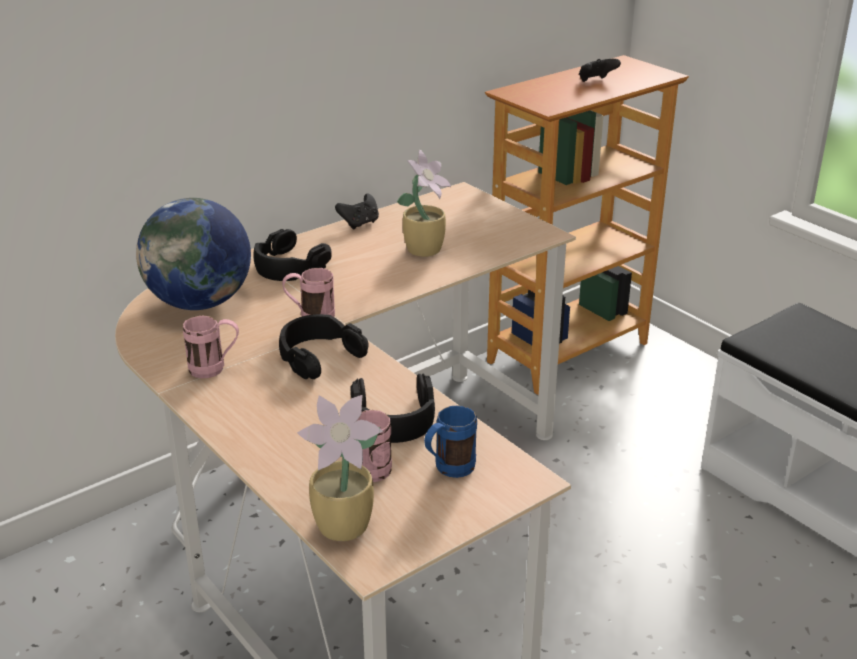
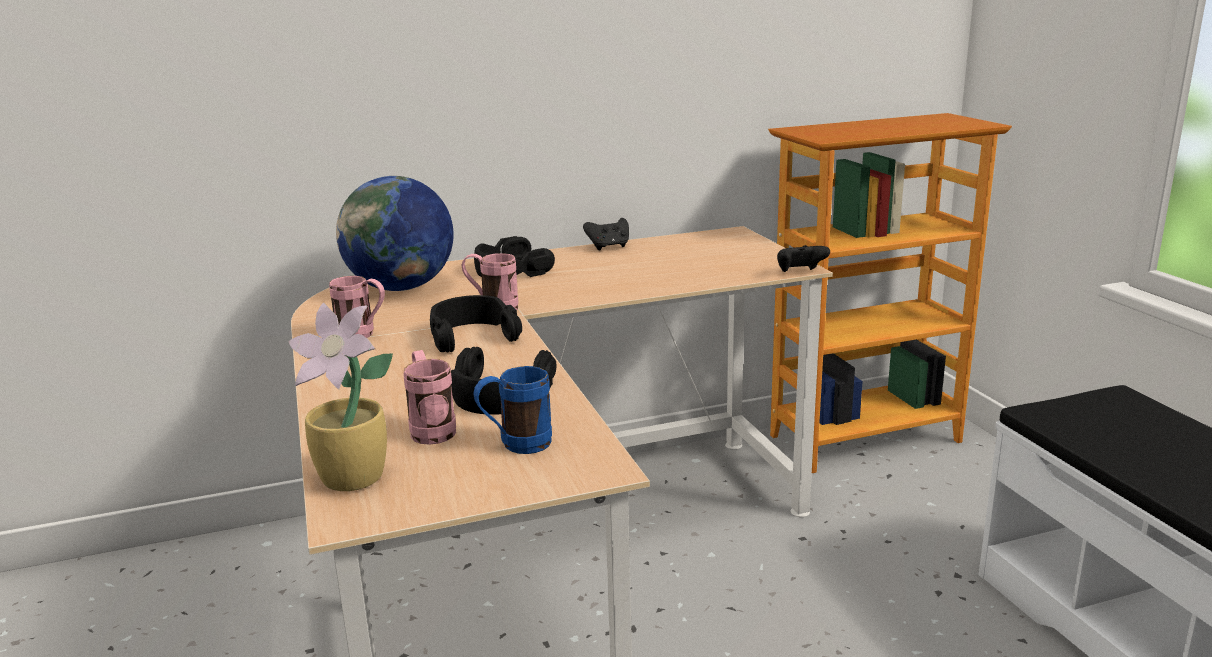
camera: 20 degrees right, 10 degrees down
potted plant [397,149,451,257] -> none
black game controller [579,59,621,82] -> black game controller moved to [777,245,830,272]

